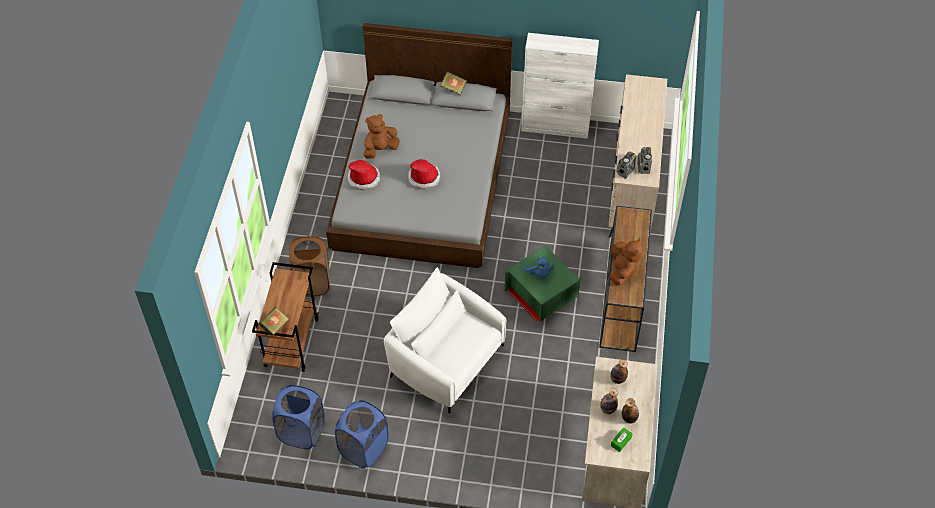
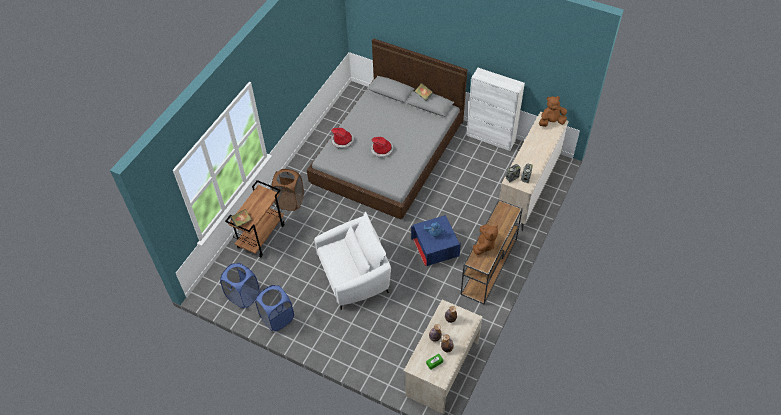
camera: 20 degrees right, 0 degrees up
brown plush toy [364,114,400,158] -> brown plush toy moved to [539,96,567,127]
white armchair [384,267,506,414] -> white armchair turned 105 degrees clockwise [314,211,391,310]
green storage box [504,245,580,322] -> blue storage box [411,215,461,266]

